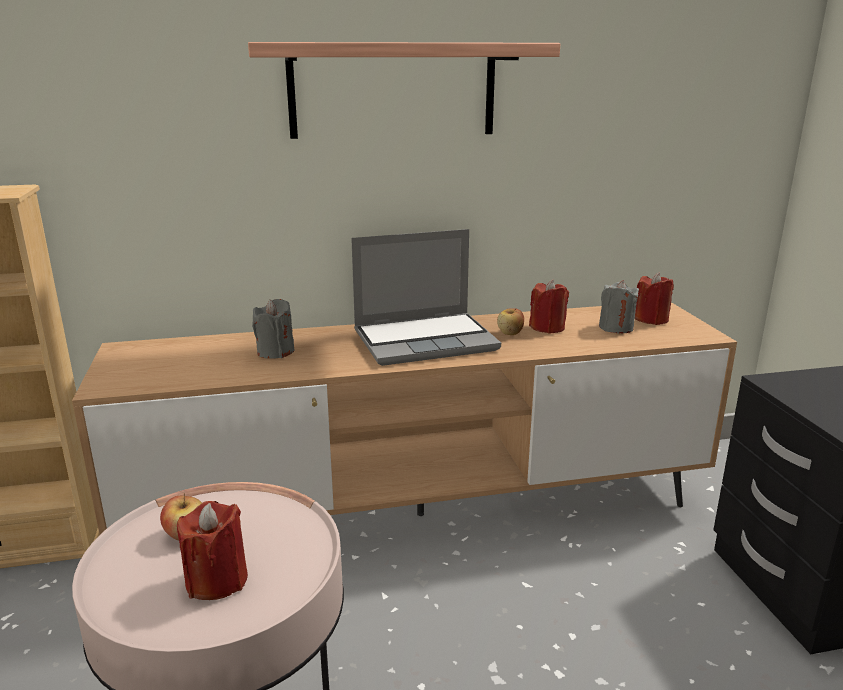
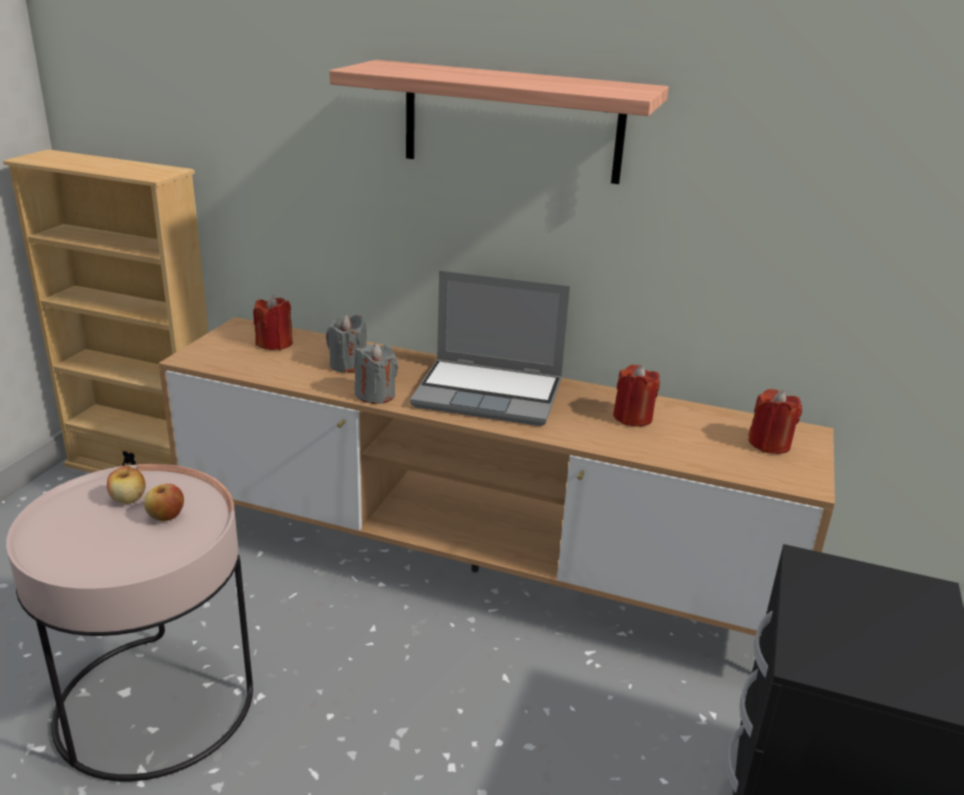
camera: 30 degrees right, 5 degrees up
red candle [177,501,248,600] -> red candle moved to [253,295,293,350]
apple [497,308,524,335] -> apple moved to [144,484,184,521]
grey candle [599,280,639,334] -> grey candle moved to [355,344,398,404]

